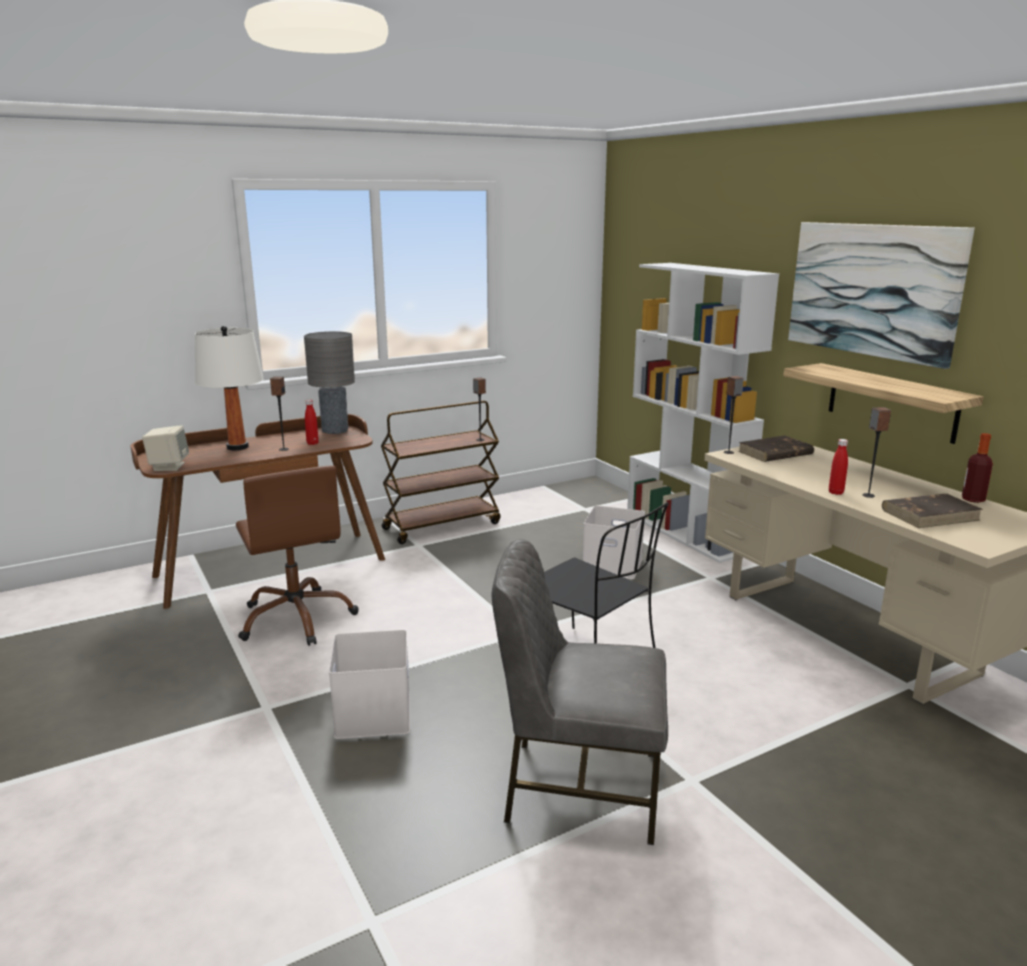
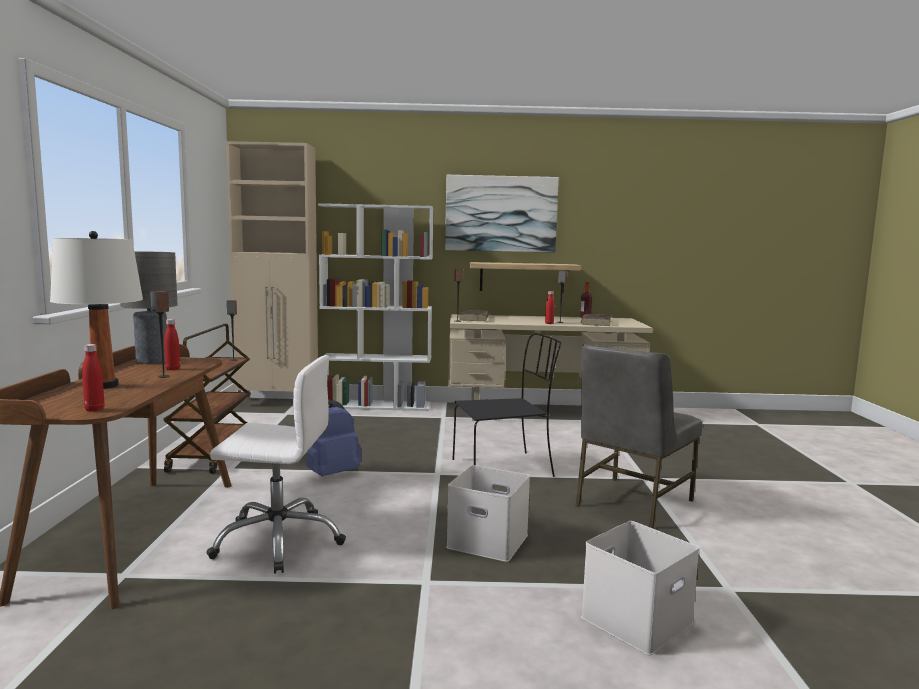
camera: 60 degrees left, 10 degrees down
beige speaker [142,425,189,471] -> red bottle [82,344,104,412]
brown office chair [236,465,358,646] -> white office chair [206,355,346,574]
white storage box [583,505,645,579] -> white storage box moved to [581,521,700,655]
none -> beige cabinet [226,141,318,407]
none -> blue backpack [306,400,362,476]

